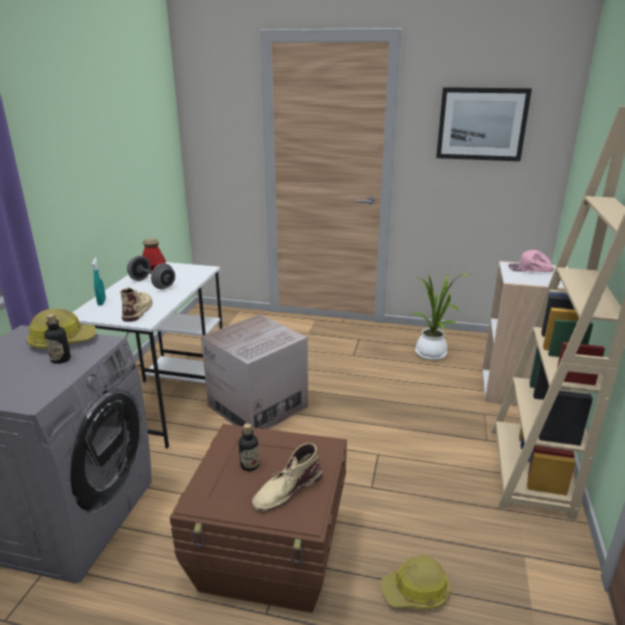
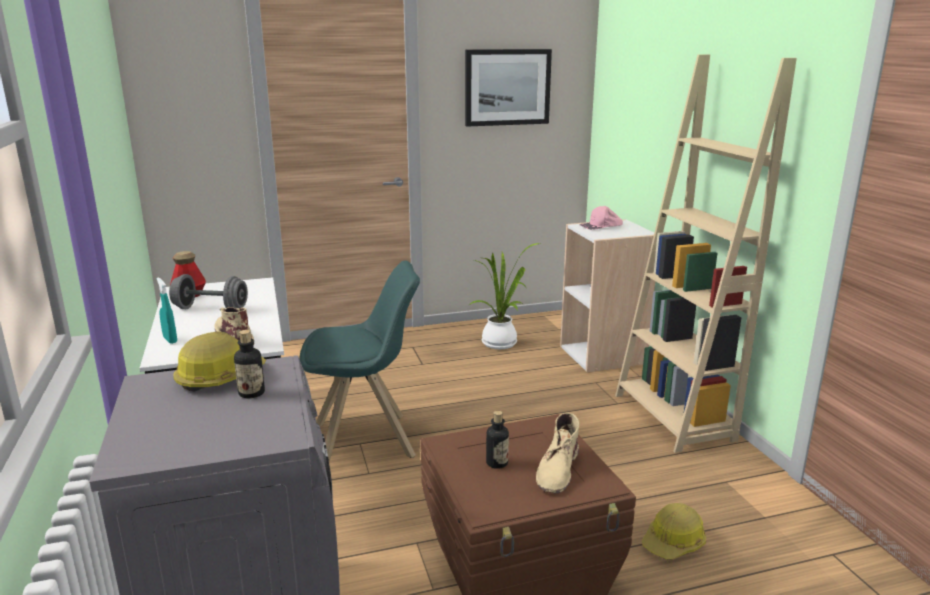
camera: 30 degrees left, 5 degrees down
cardboard box [201,314,308,429] -> turquoise chair [299,260,420,462]

